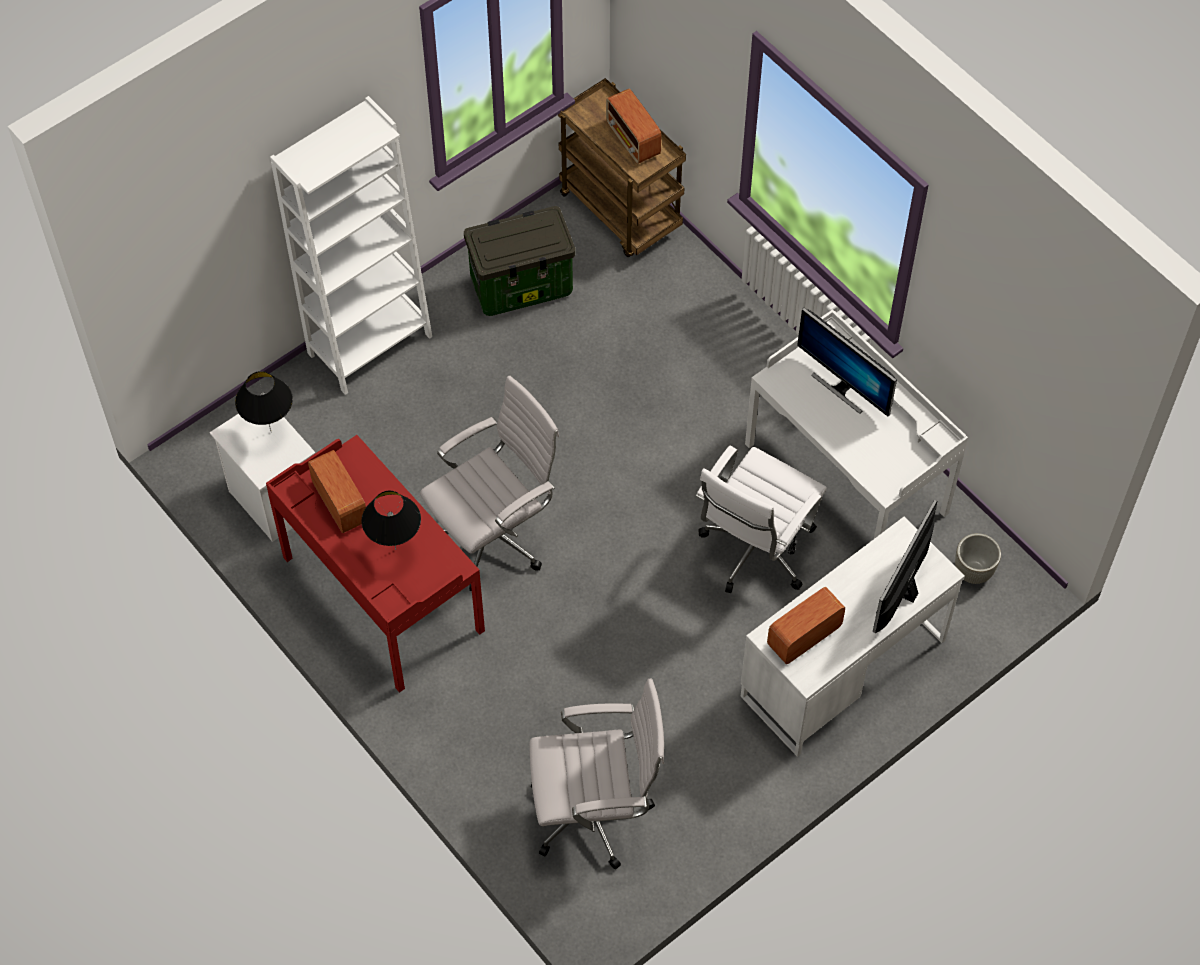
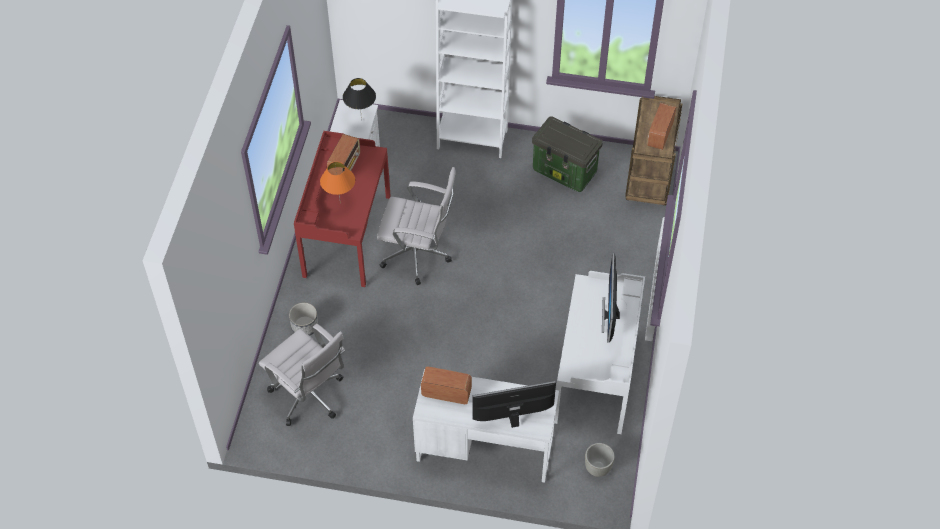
camera: 50 degrees right, 5 degrees down
black table lamp [361,491,421,550] -> orange table lamp [320,162,355,204]
white office chair [695,446,827,593] -> none
none -> planter [289,303,319,336]

